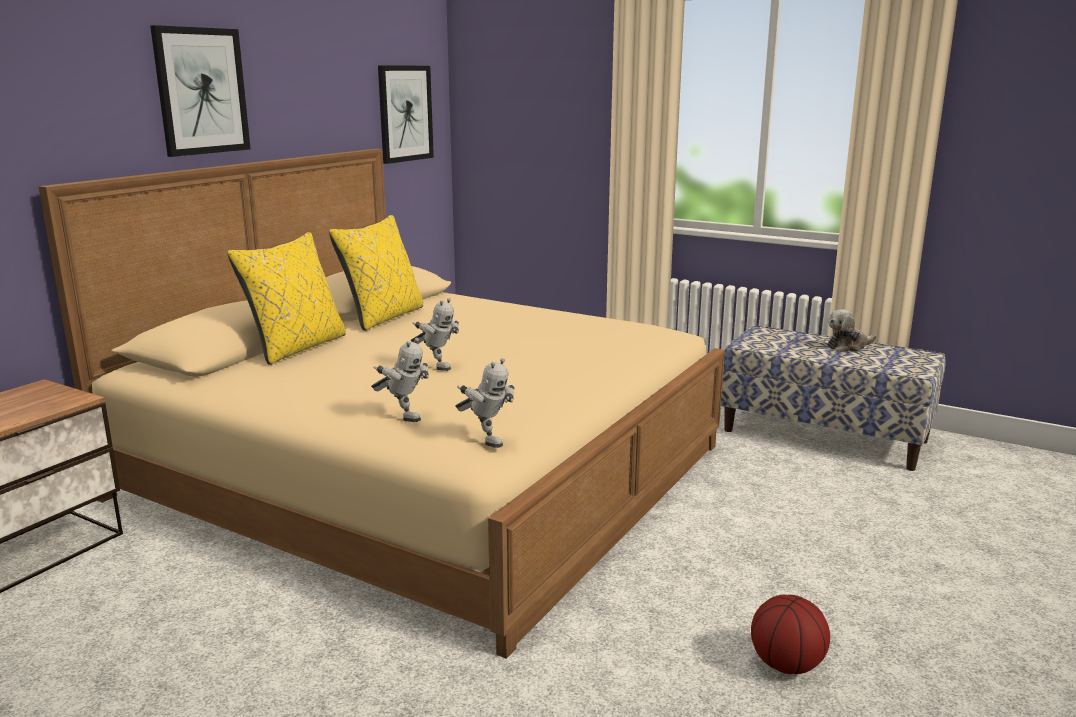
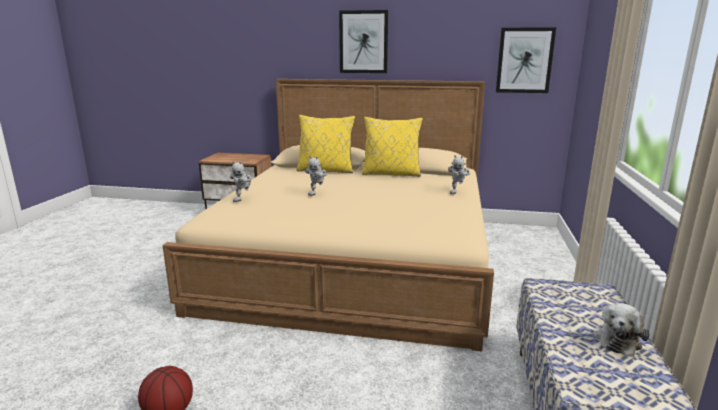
camera: 70 degrees right, 0 degrees up
toy robot [455,358,514,448] -> toy robot moved to [448,155,470,194]
plush toy [827,309,877,352] -> plush toy turned 105 degrees counterclockwise [594,303,650,357]

